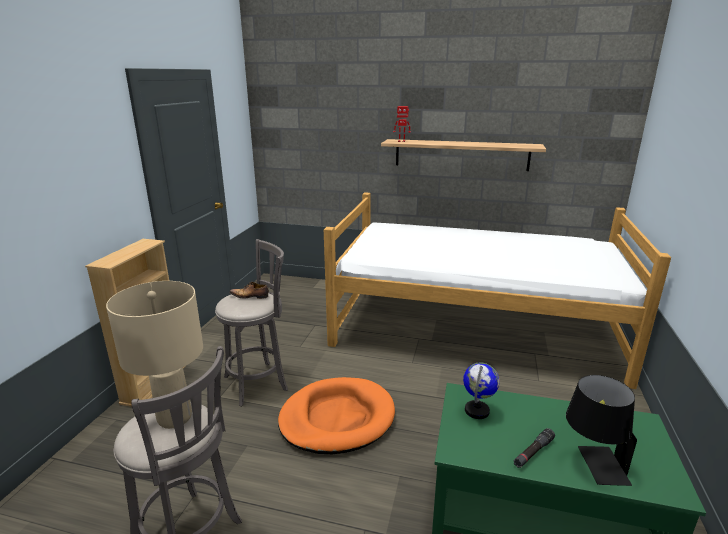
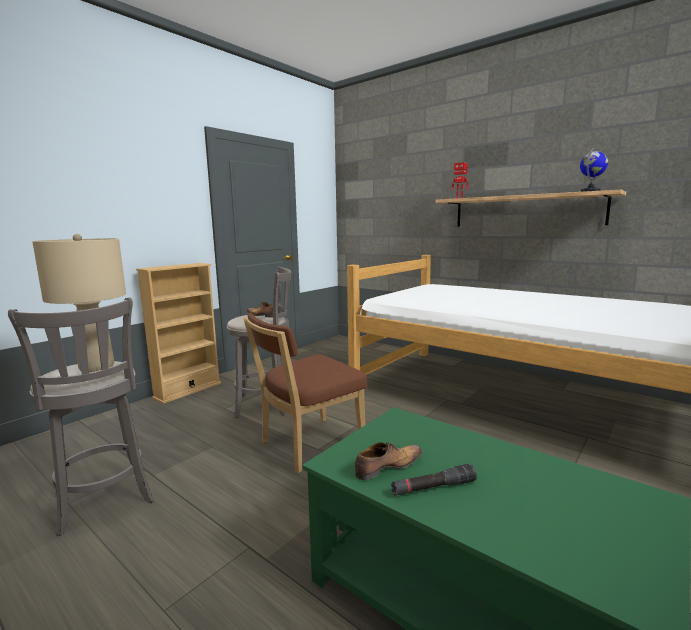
camera: 25 degrees right, 10 degrees down
orange dog bed [278,377,395,454] -> brown chair [243,313,368,473]
globe [463,363,499,419] -> globe moved to [580,148,608,192]
black table lamp [566,375,637,486] -> none
none -> shoe [355,442,422,480]

